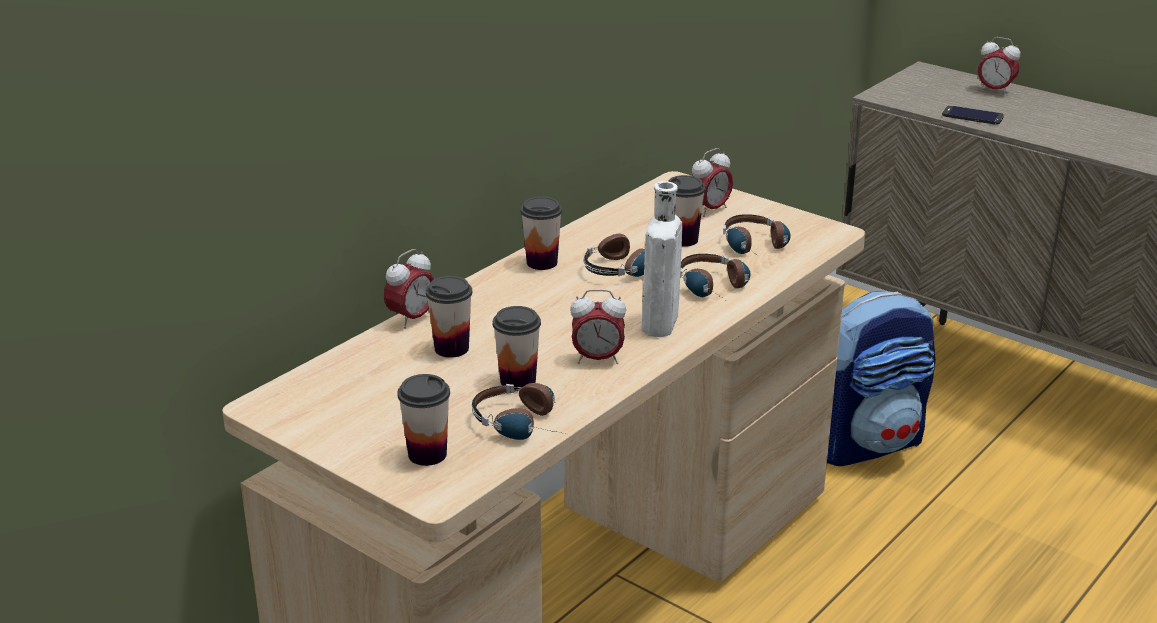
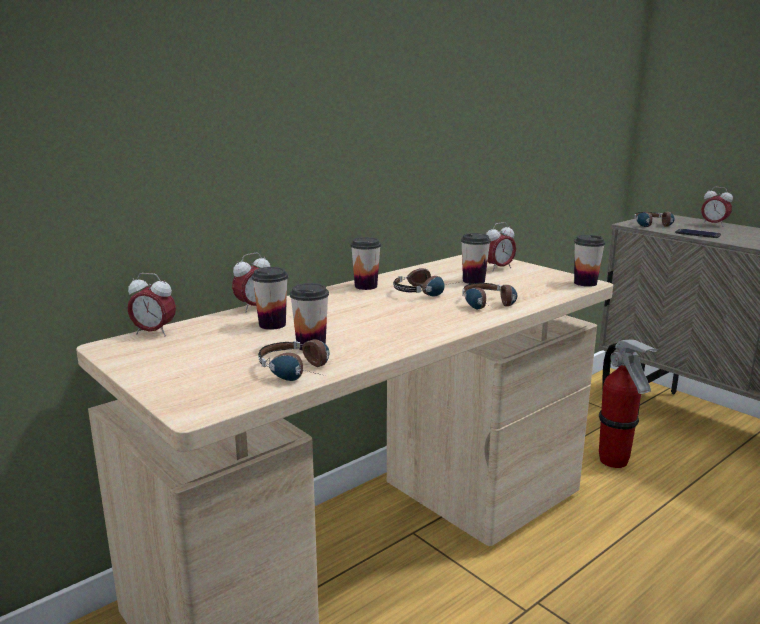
camera: 10 degrees right, 10 degrees down
cup [398,374,450,466] -> cup moved to [574,235,605,287]
alarm clock [570,290,626,364] -> alarm clock moved to [128,273,176,337]
white bottle [642,181,683,337] -> none
headphones [723,214,791,254] -> headphones moved to [634,212,675,227]
backpack [827,291,936,466] -> fire extinguisher [599,340,658,468]

